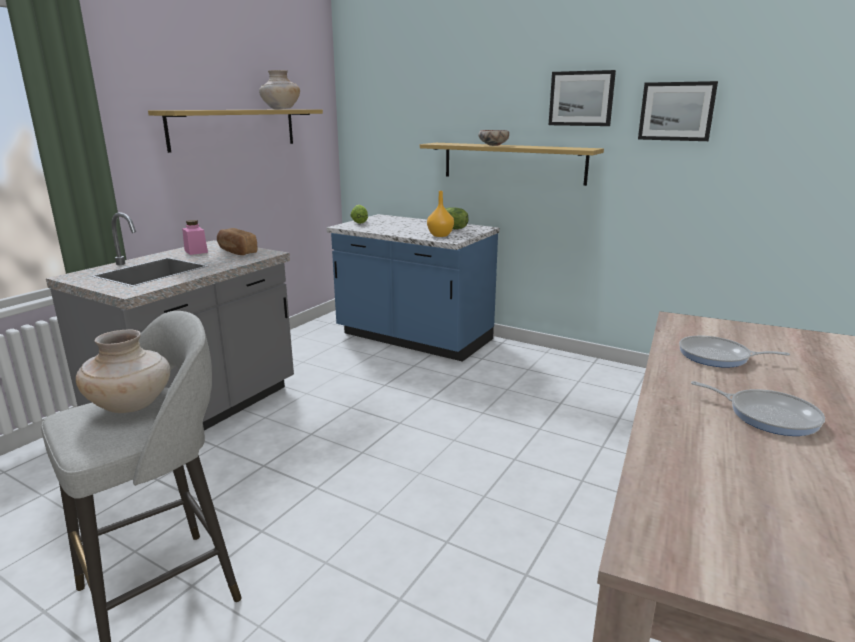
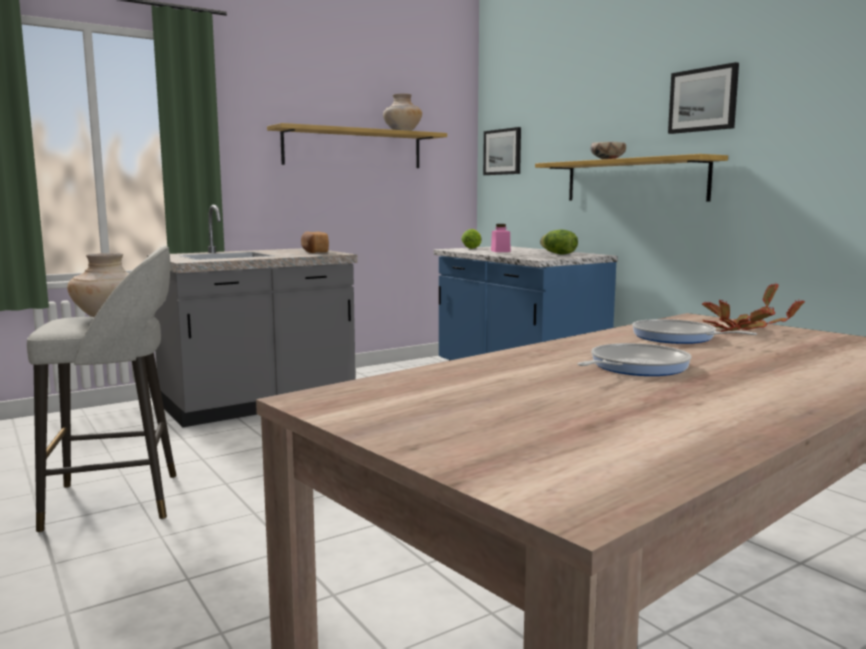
camera: 25 degrees right, 10 degrees down
pink jar [182,220,208,255] -> pink jar moved to [491,224,511,252]
orange vase [427,191,454,237] -> none
picture [638,81,718,141] -> picture moved to [483,127,521,175]
frying pan [691,381,825,436] -> frying pan turned 105 degrees counterclockwise [578,343,691,376]
none -> potted plant [702,283,805,332]

